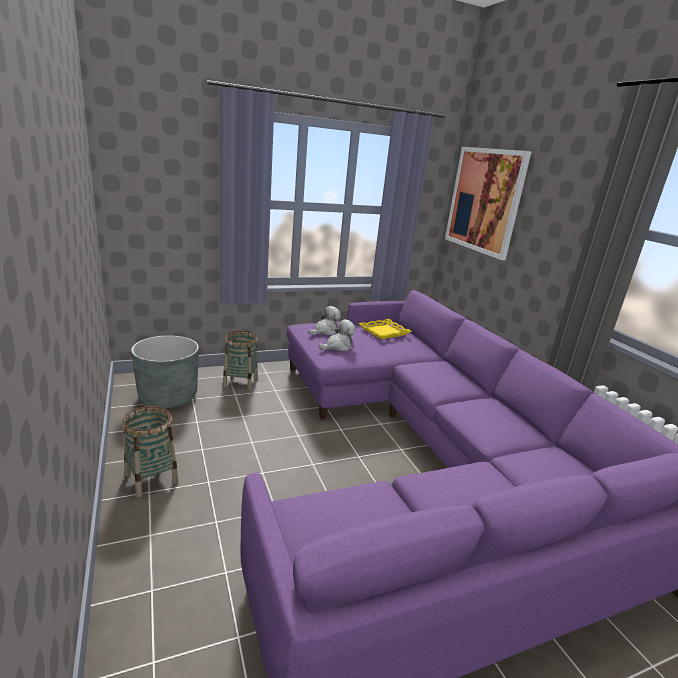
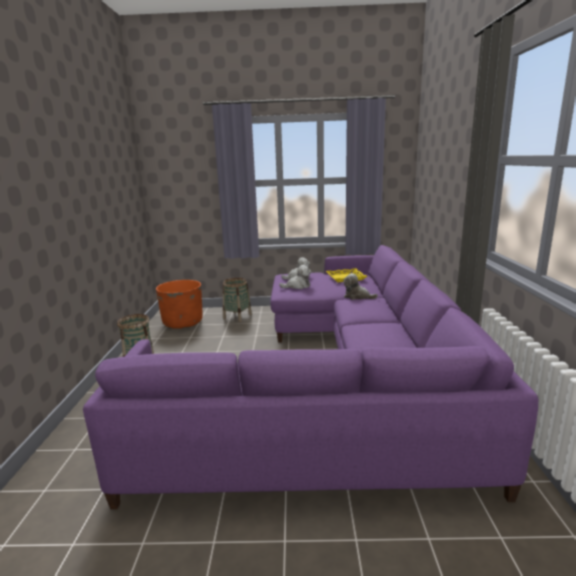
camera: 25 degrees right, 5 degrees down
grey planter [131,335,199,409] -> orange planter [156,280,203,329]
picture [445,147,531,260] -> none
none -> plush toy [343,273,378,300]

